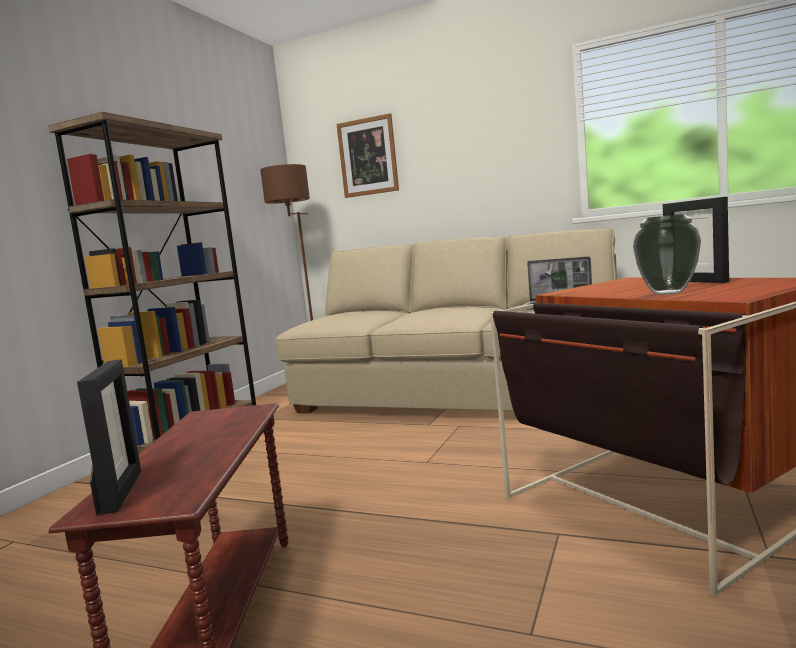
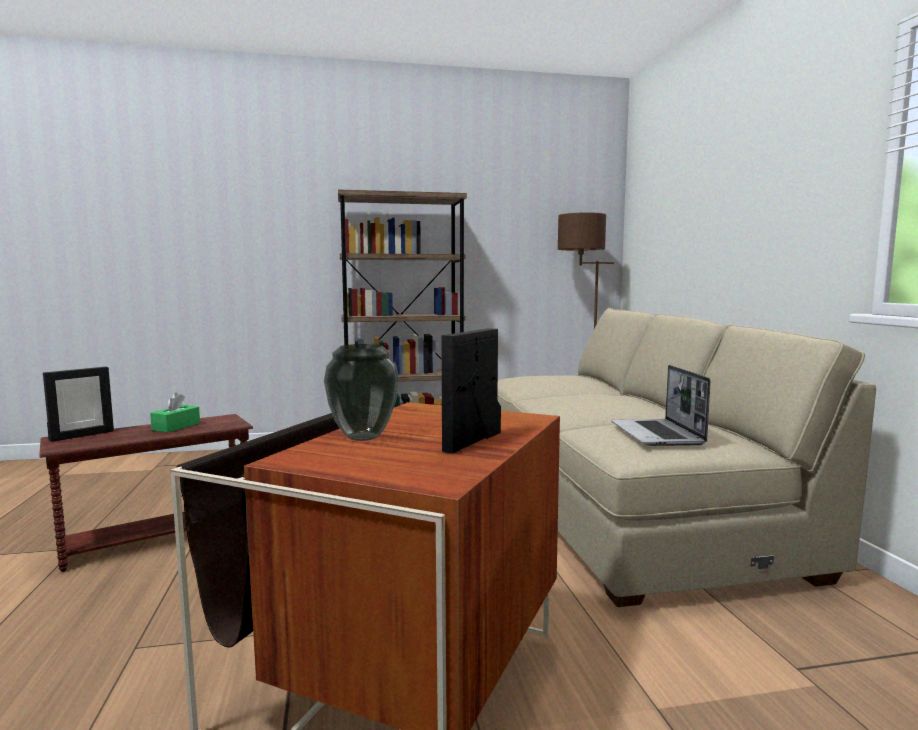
camera: 55 degrees right, 0 degrees up
picture [337,113,399,198] -> none
none -> green tissue box [150,393,200,433]

